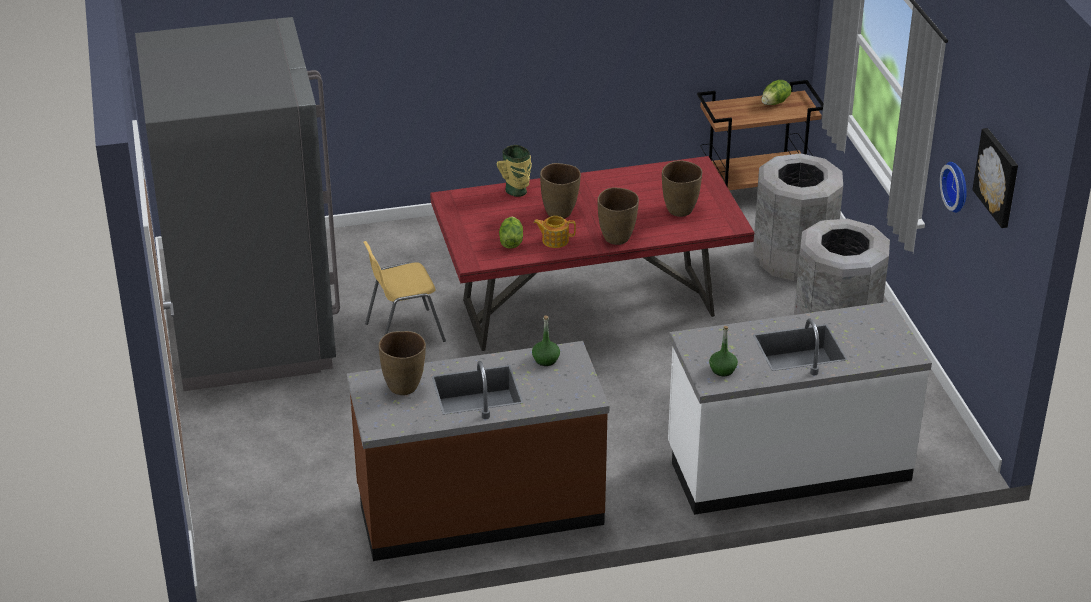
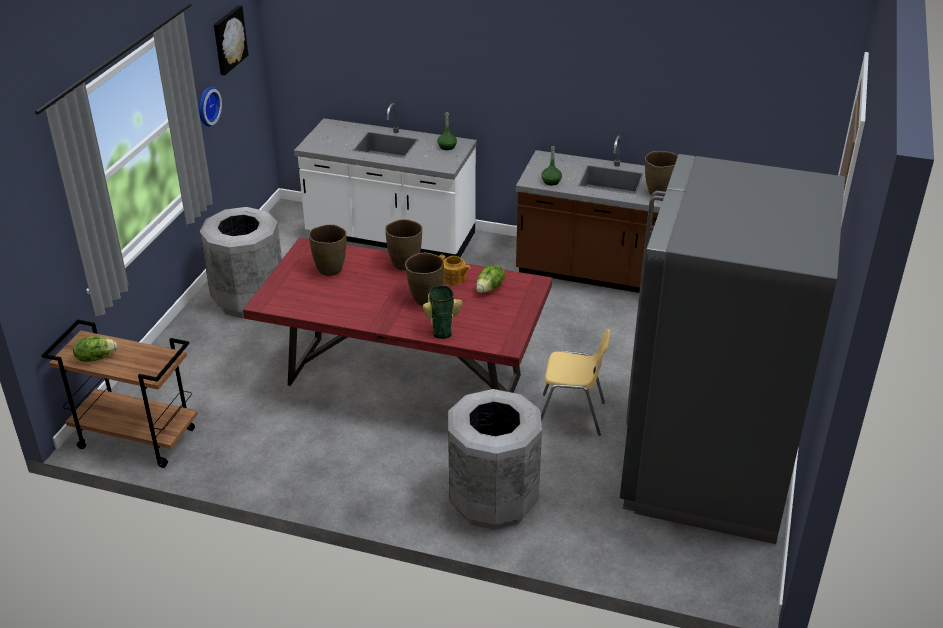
camera: 150 degrees left, 0 degrees up
grey trash can [754,153,843,281] -> grey trash can moved to [448,389,542,530]

